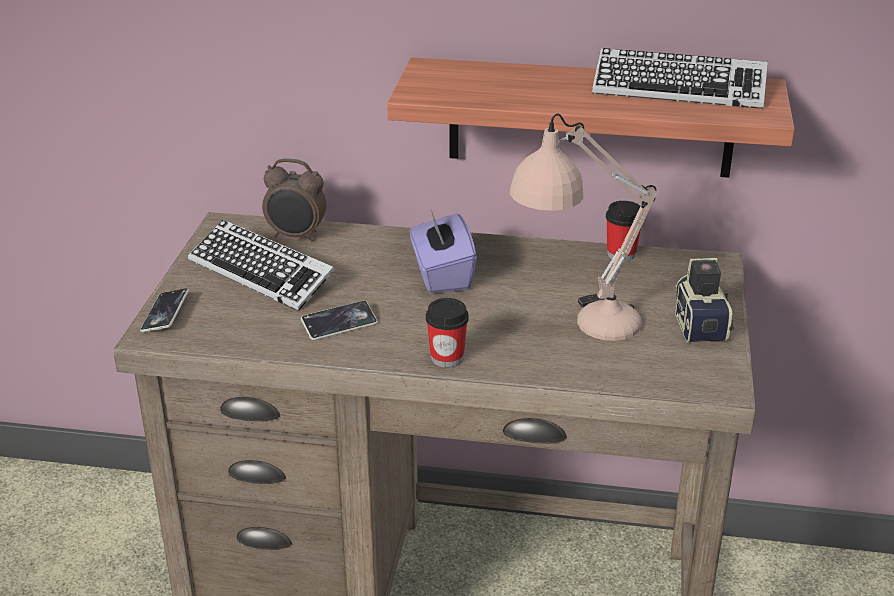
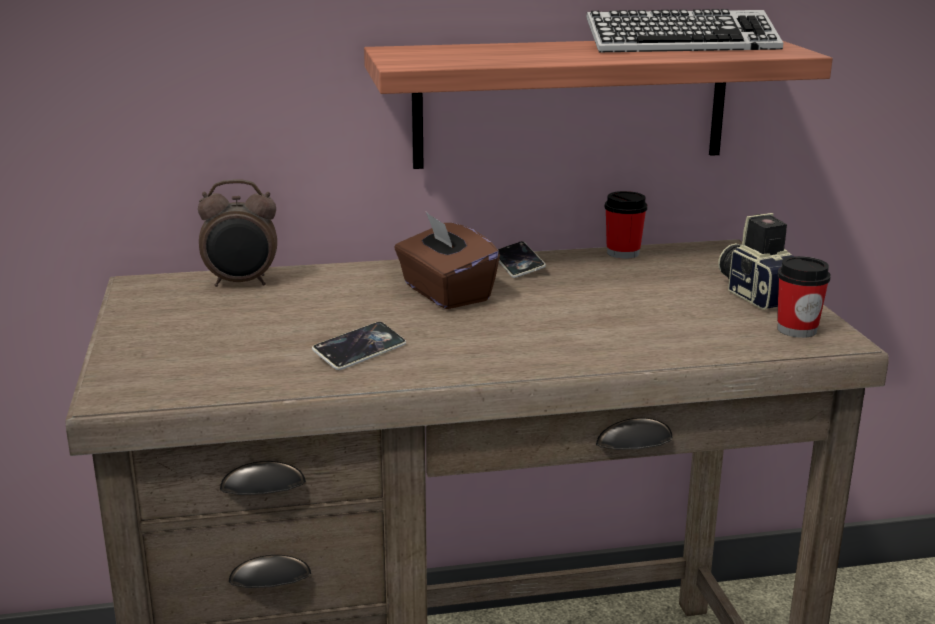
camera: 20 degrees left, 10 degrees down
phone [140,288,189,332] -> phone moved to [498,241,546,278]
keyboard [188,220,335,311] -> none
purple tissue box [410,210,477,293] -> brown tissue box [394,212,500,309]
cup [426,298,469,367] -> cup moved to [777,256,831,338]
beige table lamp [510,114,658,341] -> none

